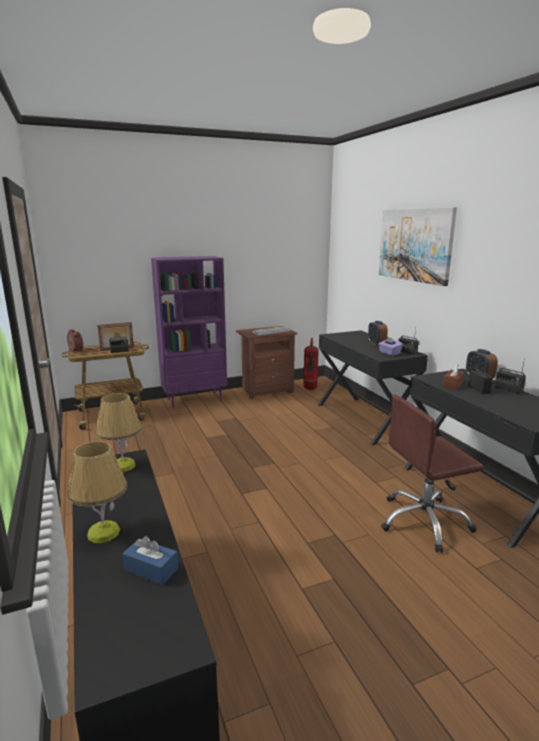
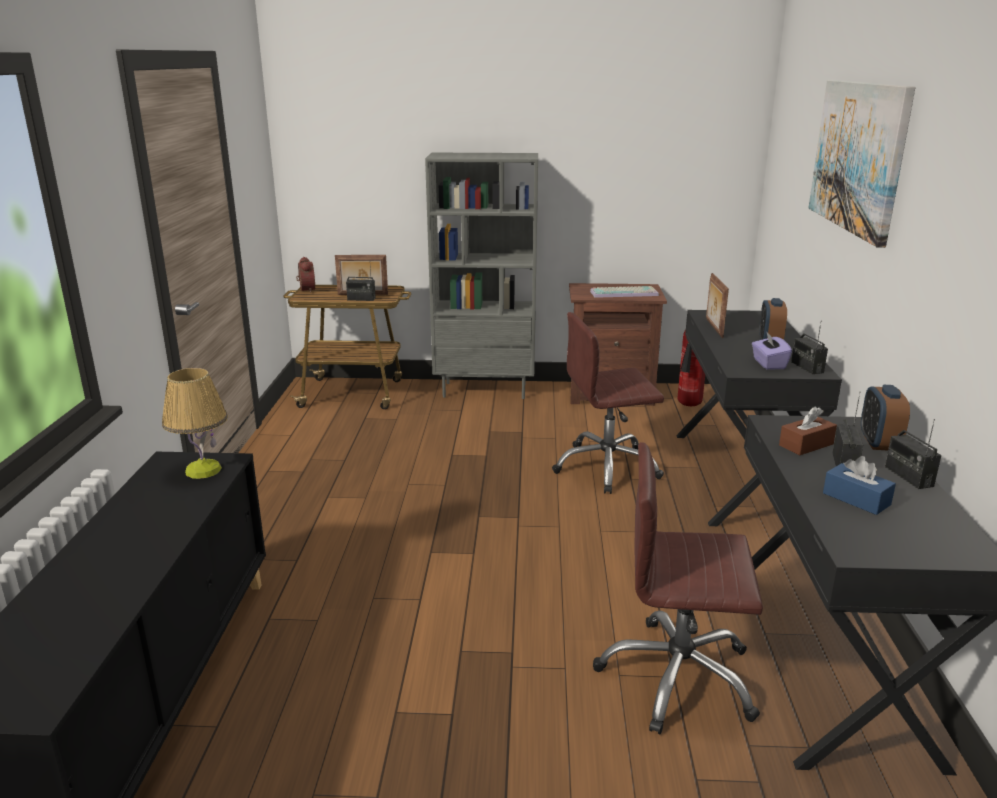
camera: 25 degrees right, 5 degrees up
table lamp [67,441,128,543] -> none
blue tissue box [122,536,178,585] -> blue tissue box moved to [823,456,896,515]
purple bookcase [151,256,227,408] -> grey bookcase [425,153,538,399]
none -> brown office chair [552,312,664,494]
none -> picture frame [706,273,729,338]

